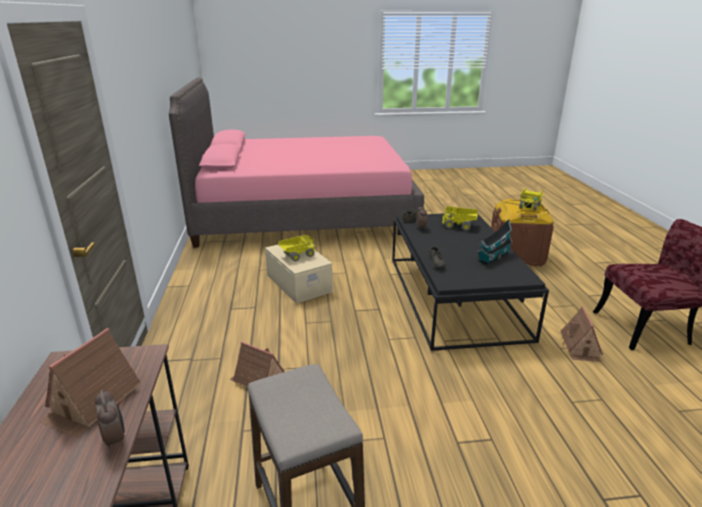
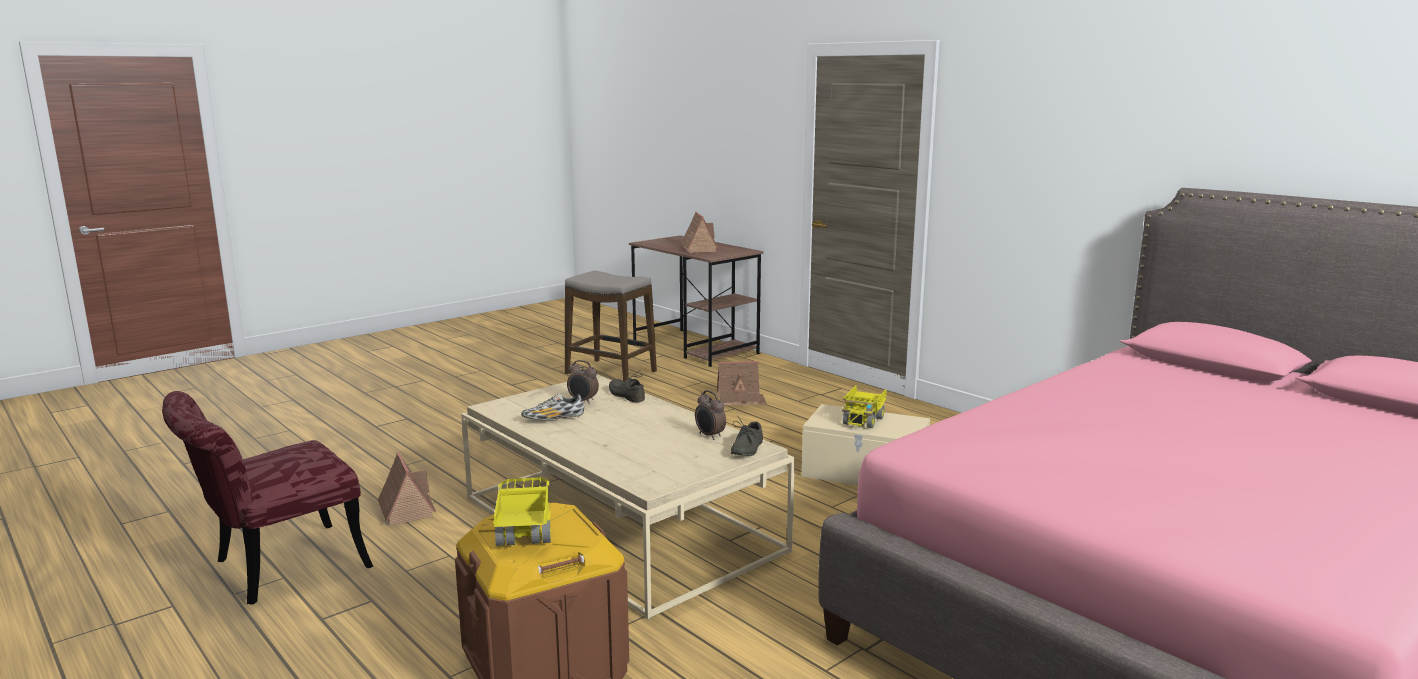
camera: 145 degrees right, 10 degrees down
alarm clock [95,389,125,449] -> alarm clock moved to [567,360,599,404]
black coffee table [392,213,549,351] -> beige coffee table [461,374,795,619]
toy truck [442,206,478,231] -> none
toy house [478,219,513,265] -> shoe [521,393,584,420]

